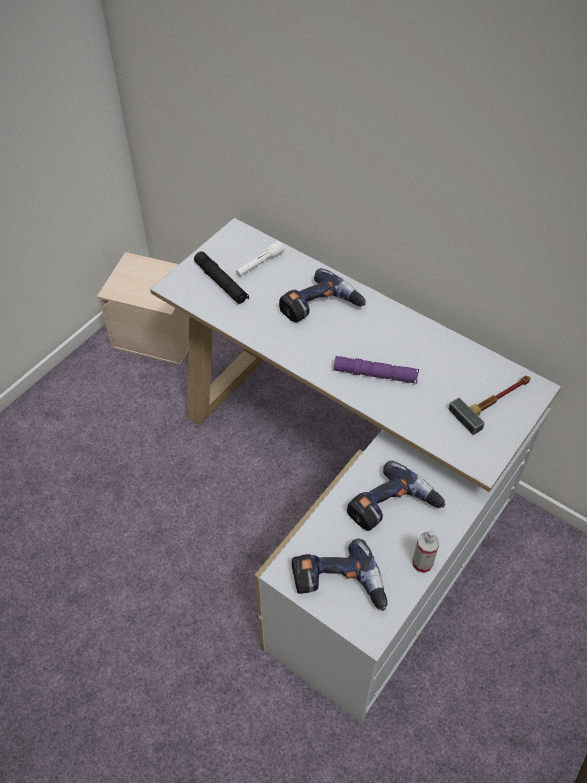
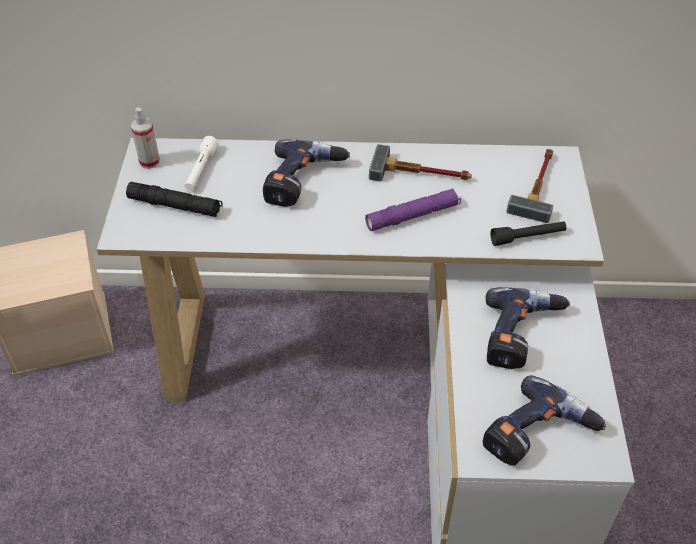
camera: 35 degrees left, 5 degrees down
spray bottle [412,530,440,573] -> spray bottle moved to [131,107,160,169]
none -> hammer [369,144,472,181]
none -> black flashlight [490,221,566,246]

